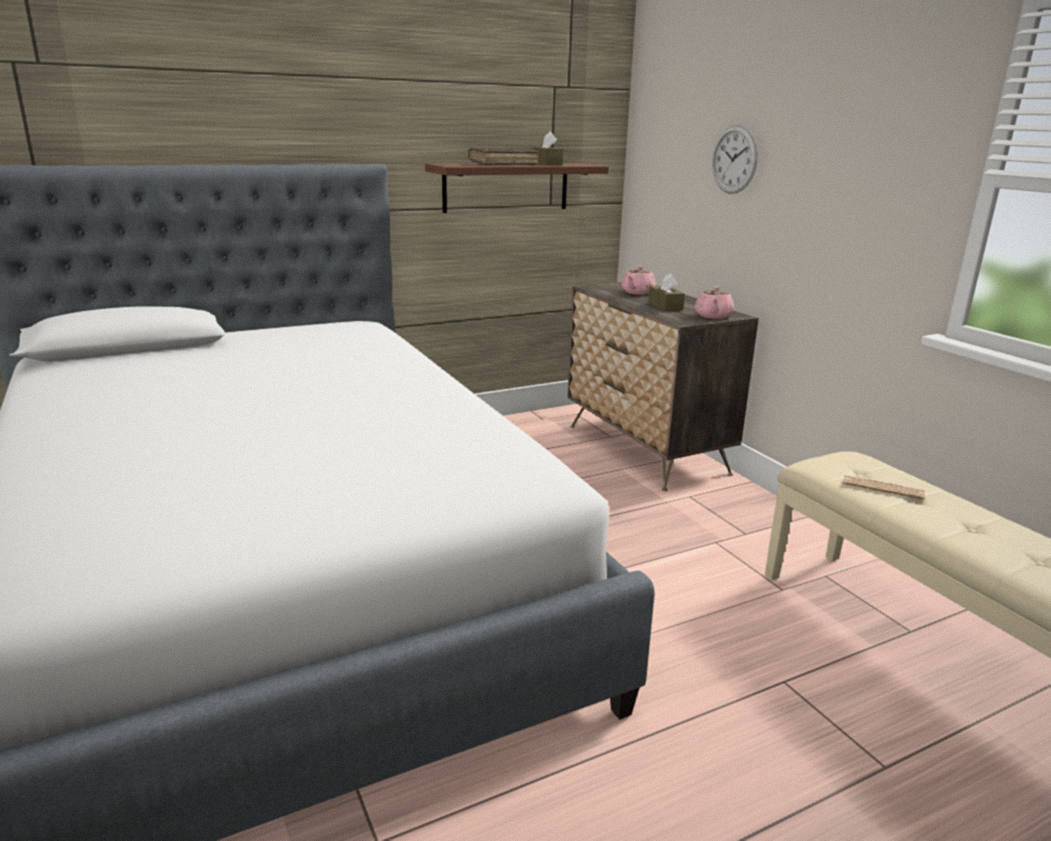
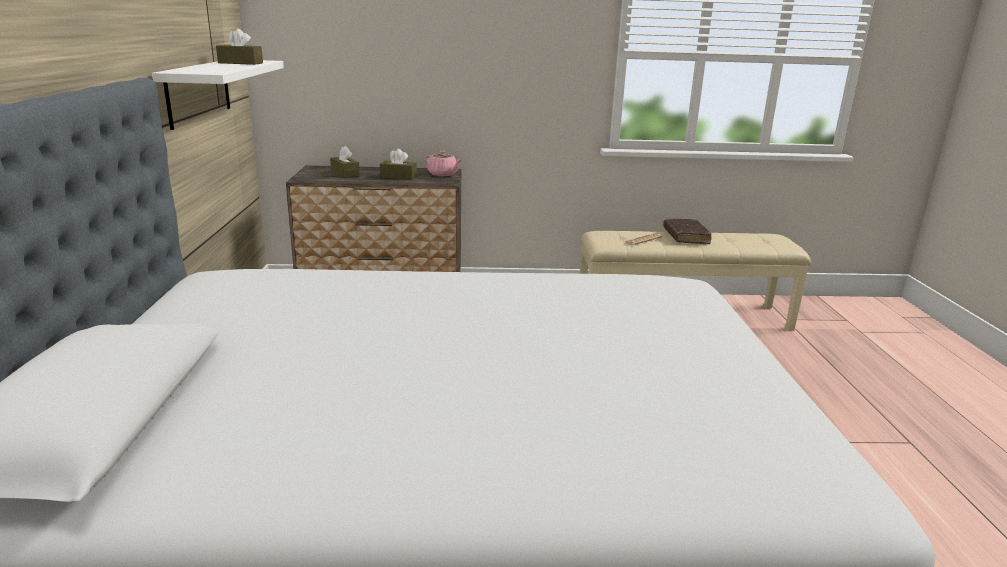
camera: 65 degrees left, 0 degrees up
brown shelf [425,163,609,213] -> white shelf [152,60,284,130]
brown book [468,147,539,165] -> brown book moved to [663,219,712,244]
pink teapot [622,266,656,295] -> brown tissue box [330,146,360,178]
wall clock [712,125,758,194] -> none

